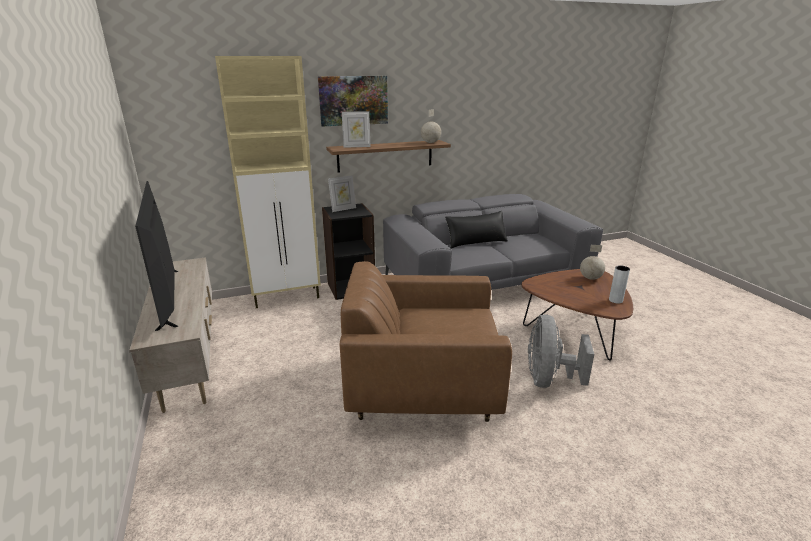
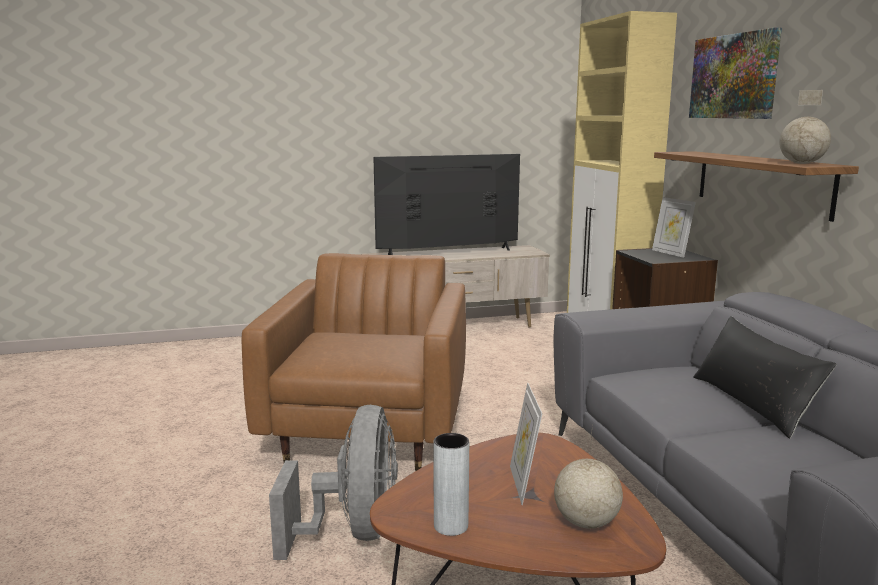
camera: 95 degrees right, 10 degrees down
picture frame [342,111,371,148] -> picture frame moved to [510,383,542,505]
grey fan [528,315,594,388] -> grey fan turned 75 degrees clockwise [269,405,398,560]

